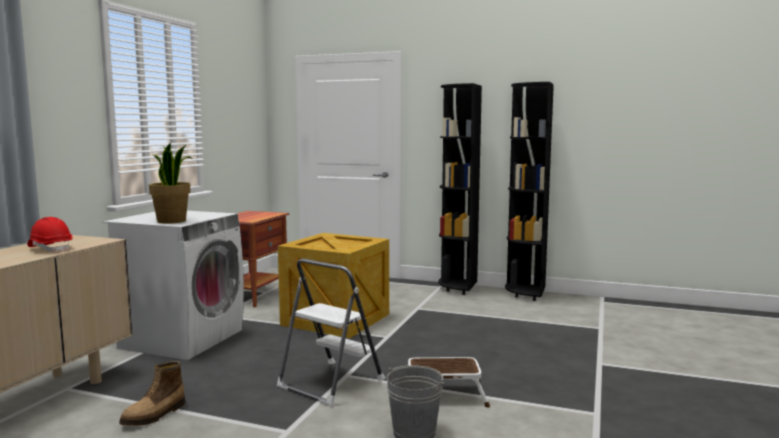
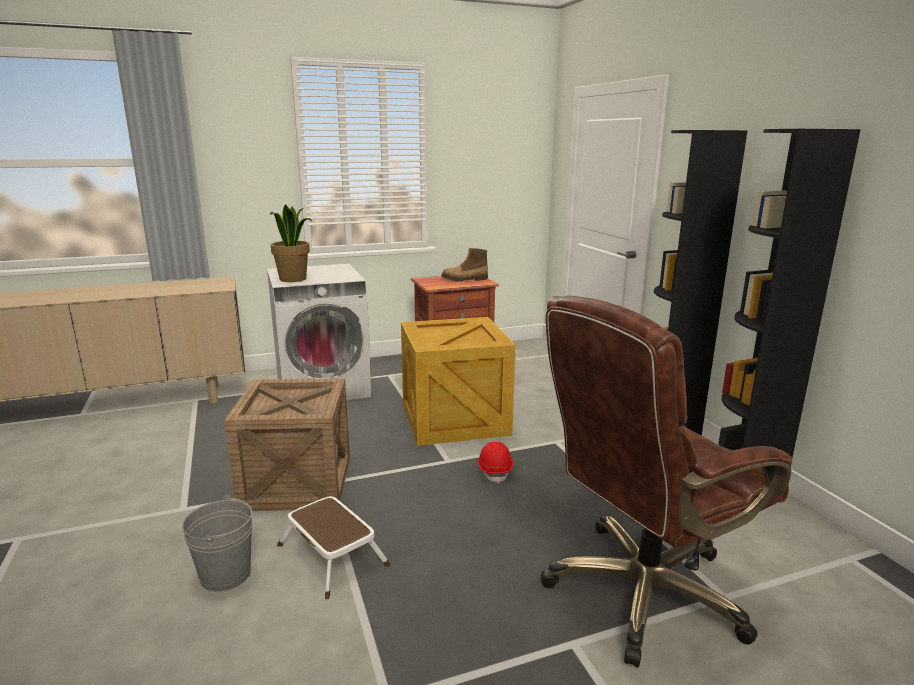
camera: 50 degrees right, 10 degrees up
red hard hat [27,217,73,252] -> red hard hat moved to [477,442,513,484]
boot [119,361,185,426] -> boot moved to [441,248,488,282]
white step ladder [277,259,385,406] -> crate [224,378,350,511]
none -> brown office chair [541,296,792,667]

